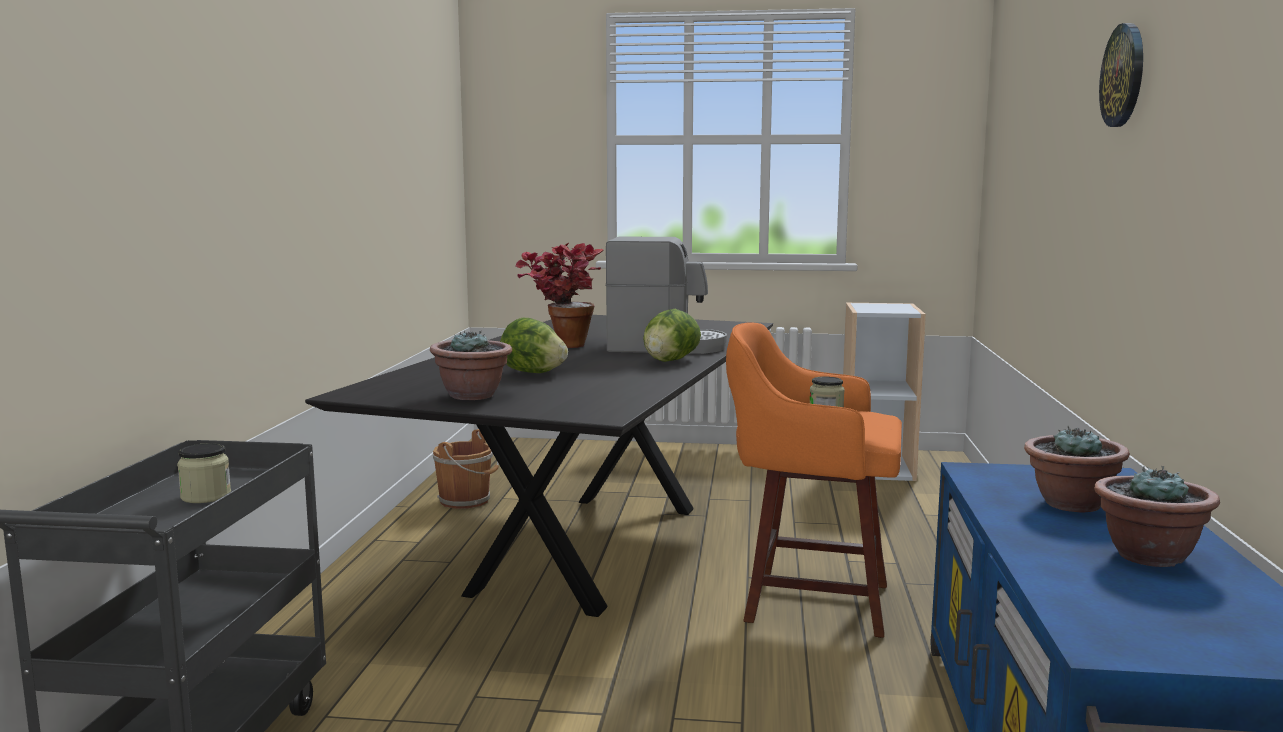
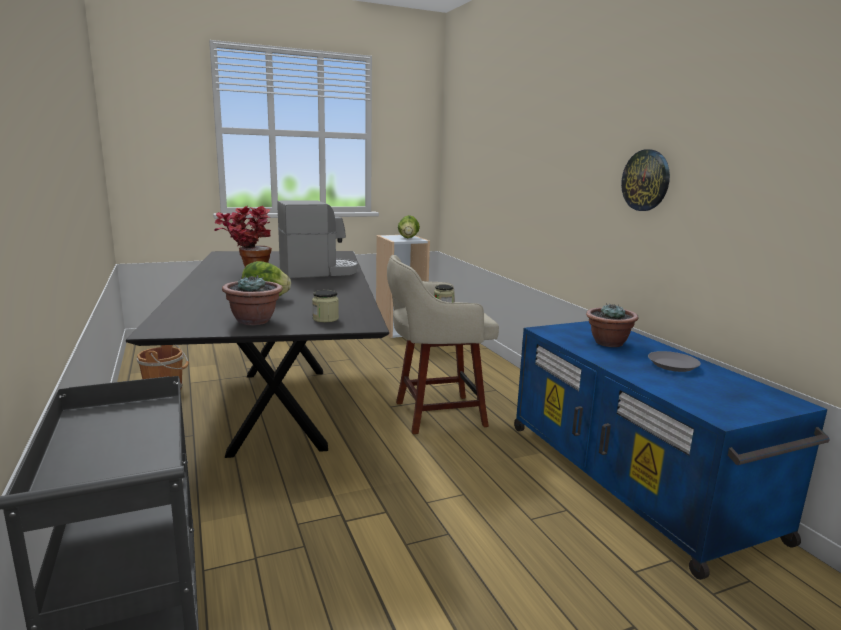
camera: 30 degrees left, 5 degrees up
jar [177,443,231,503] -> jar moved to [312,290,339,322]
lettuce [643,309,701,362] -> lettuce moved to [398,215,420,238]
orange stool [726,322,902,638] -> beige stool [387,255,499,434]
potted plant [1094,466,1220,567] -> grey plate [648,351,701,372]
wall clock [1099,23,1143,127] -> wall clock moved to [621,150,670,211]

